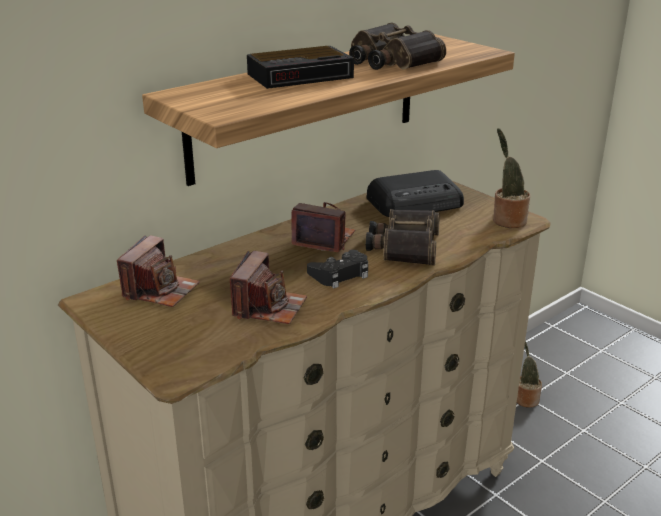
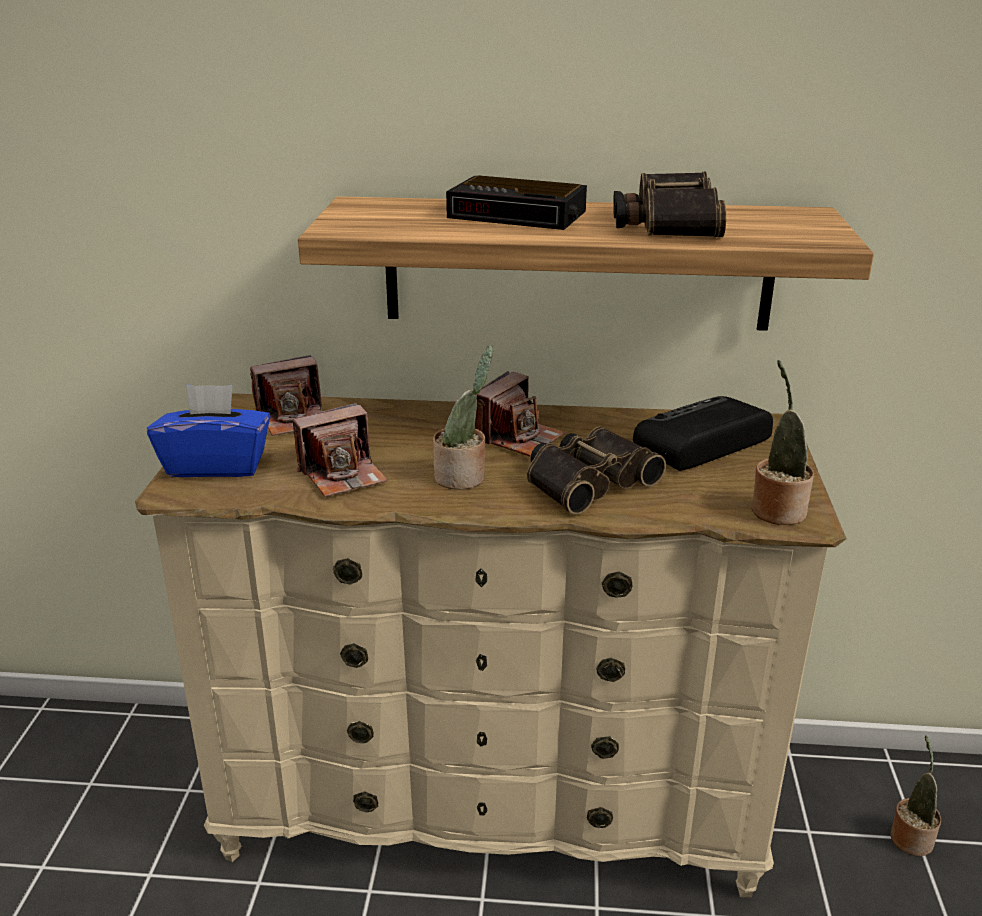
camera: 45 degrees right, 0 degrees up
camera [292,202,355,252] -> camera turned 60 degrees clockwise [475,371,565,457]
black game controller [307,250,368,288] -> potted plant [433,345,493,489]
radio [366,170,464,217] -> radio turned 120 degrees clockwise [633,396,773,471]
none -> blue tissue box [147,384,271,477]

